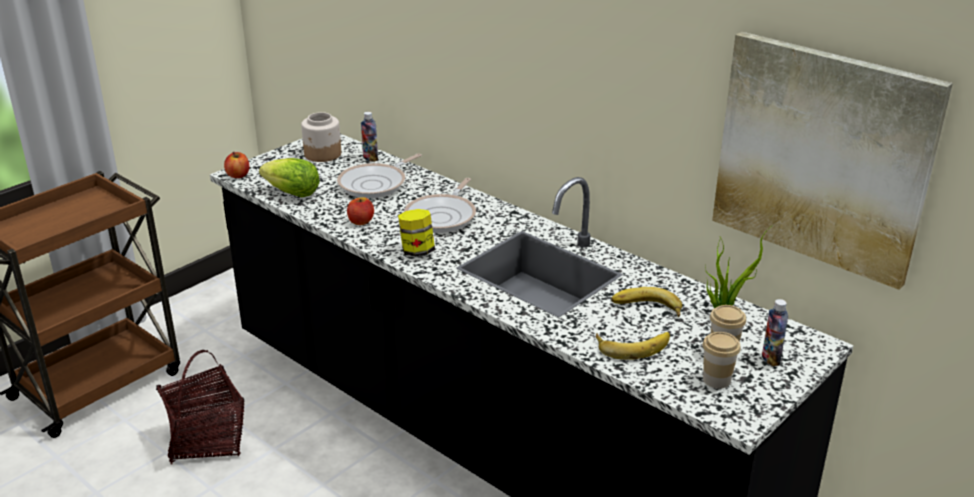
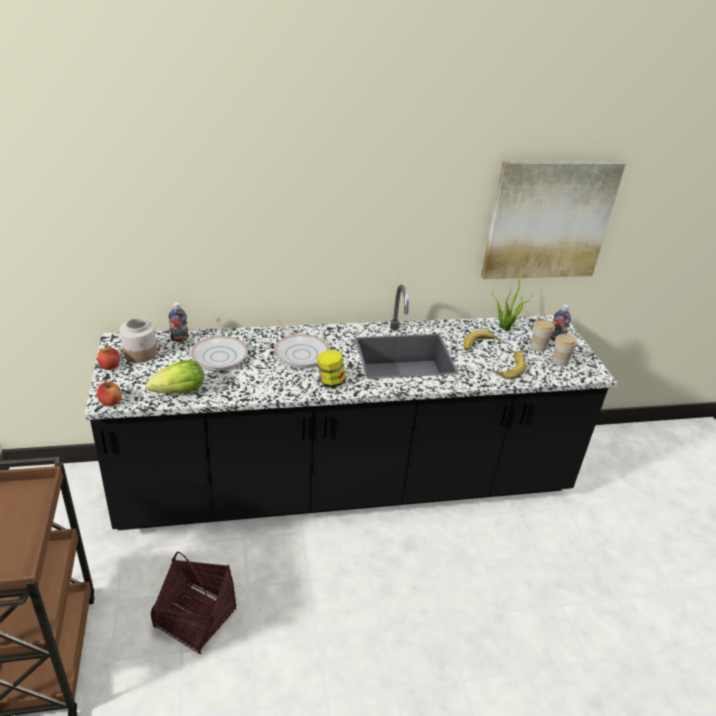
camera: 55 degrees left, 5 degrees up
apple [347,197,374,225] -> apple moved to [97,347,120,370]

